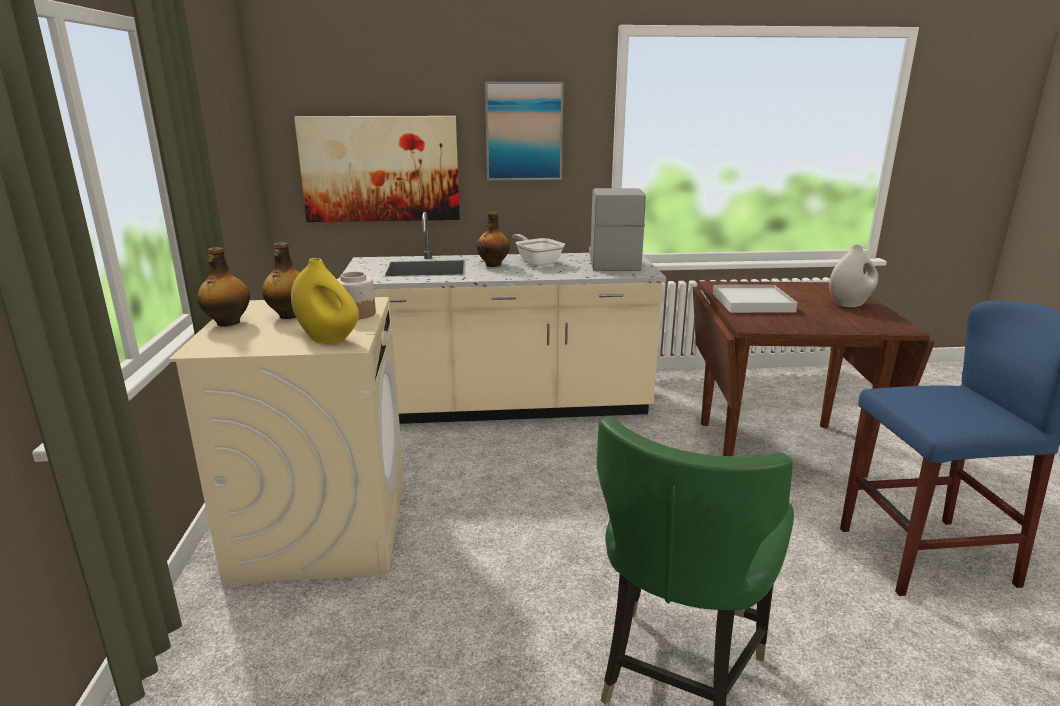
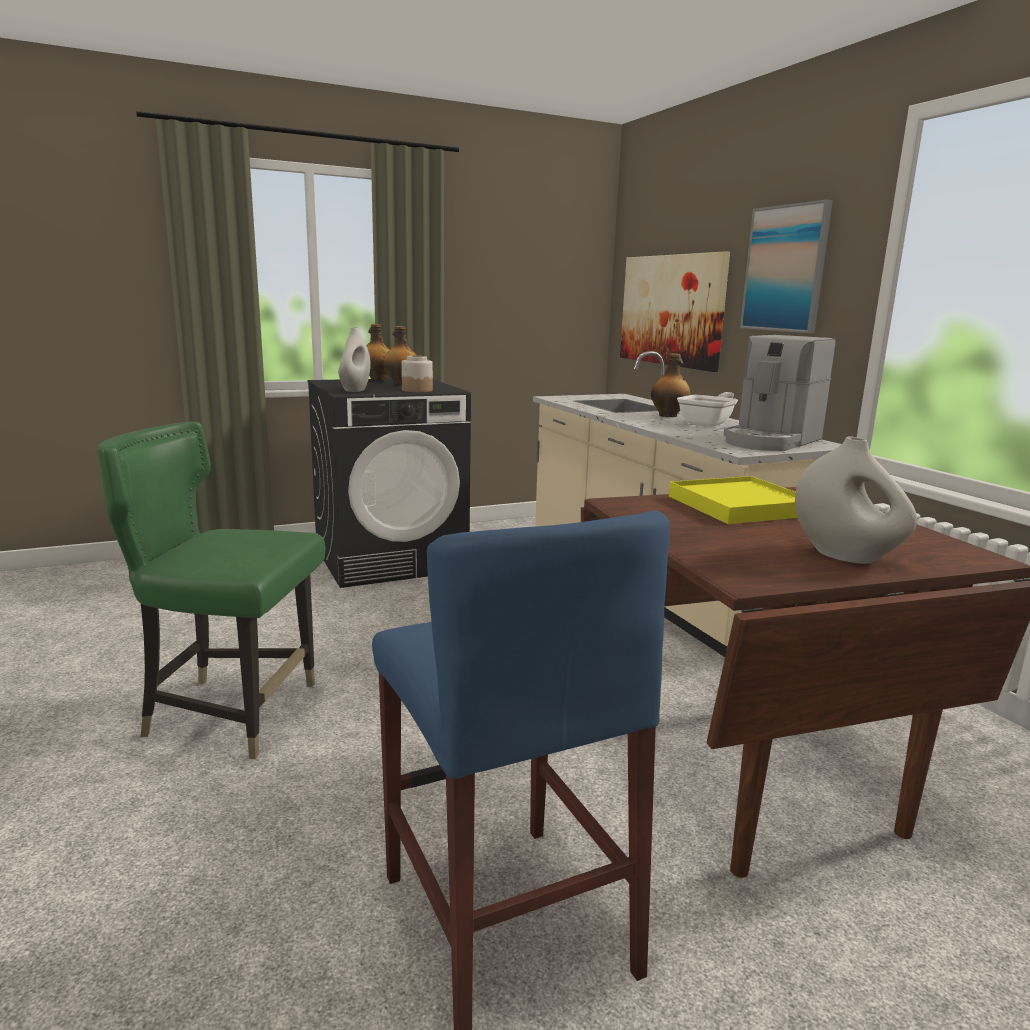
camera: 70 degrees right, 5 degrees down
beige washing machine [169,297,404,584] -> black washing machine [307,379,471,588]
yellow vase [291,258,359,344] -> white vase [338,327,371,392]
coffee machine [589,188,646,271] -> coffee machine turned 150 degrees clockwise [723,335,836,451]
white tray [713,285,798,313] -> yellow tray [669,476,798,524]

